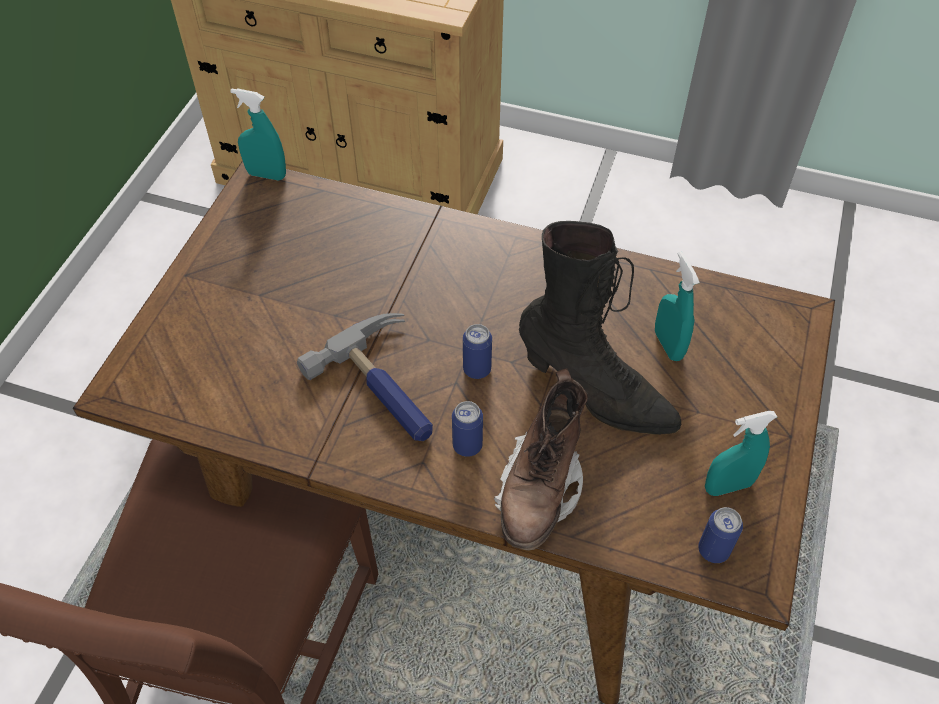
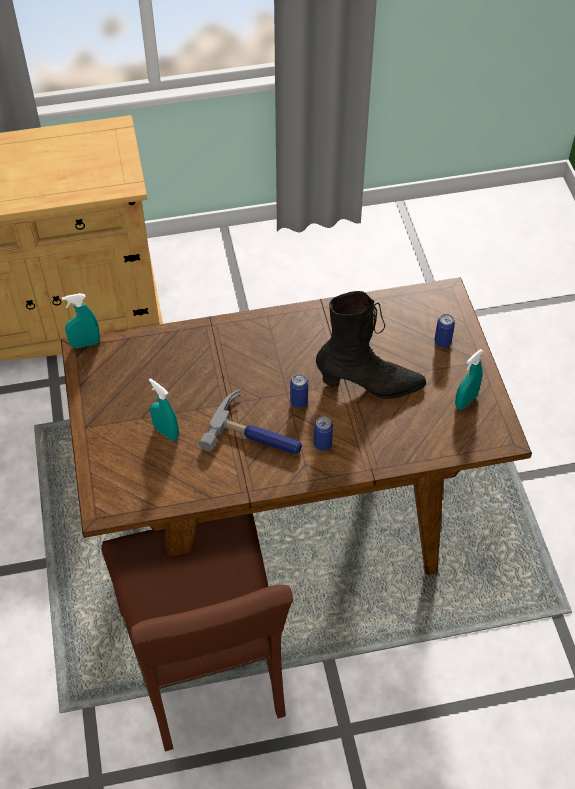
camera: 30 degrees left, 0 degrees up
brown boot [494,368,588,551] -> none
turquoise spray bottle [655,251,700,361] -> turquoise spray bottle moved to [149,378,179,441]
can [698,507,743,563] -> can moved to [434,314,455,348]

